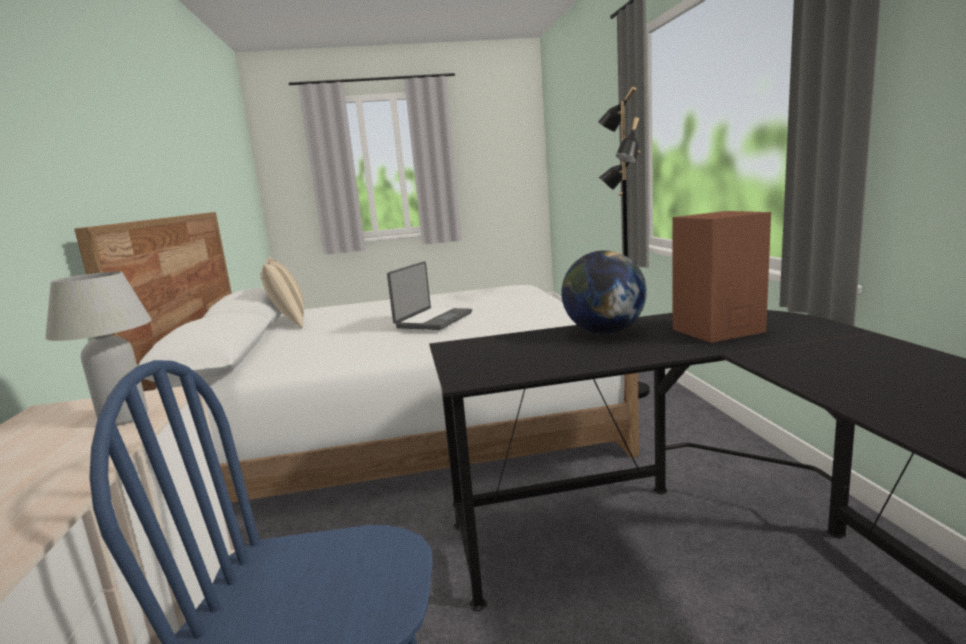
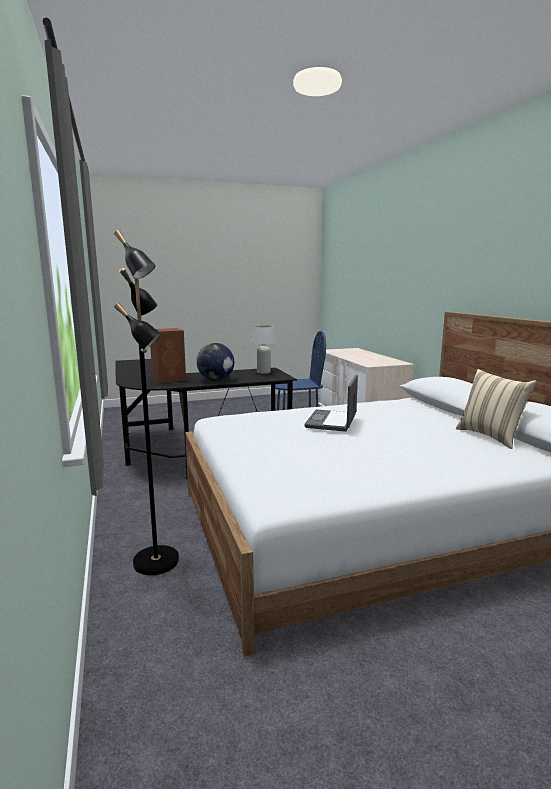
camera: 170 degrees right, 0 degrees up
white table lamp [45,271,152,426] -> white table lamp moved to [250,325,278,374]

